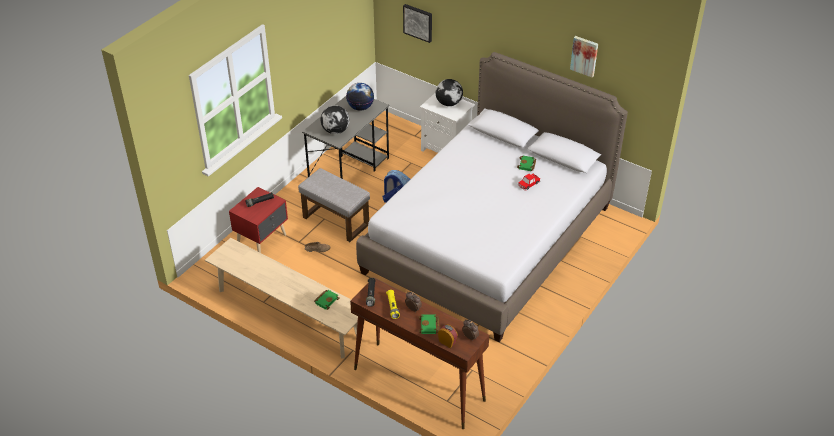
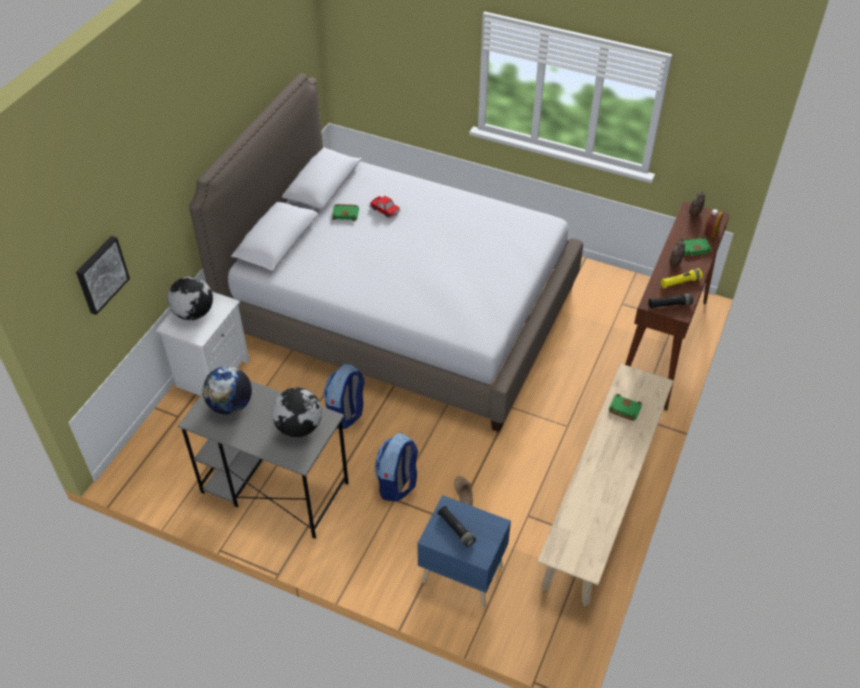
camera: 100 degrees left, 5 degrees up
red nightstand [229,187,288,253] -> blue nightstand [417,495,511,608]
grey ottoman [298,168,370,242] -> backpack [375,433,418,502]
picture [570,36,598,77] -> none

